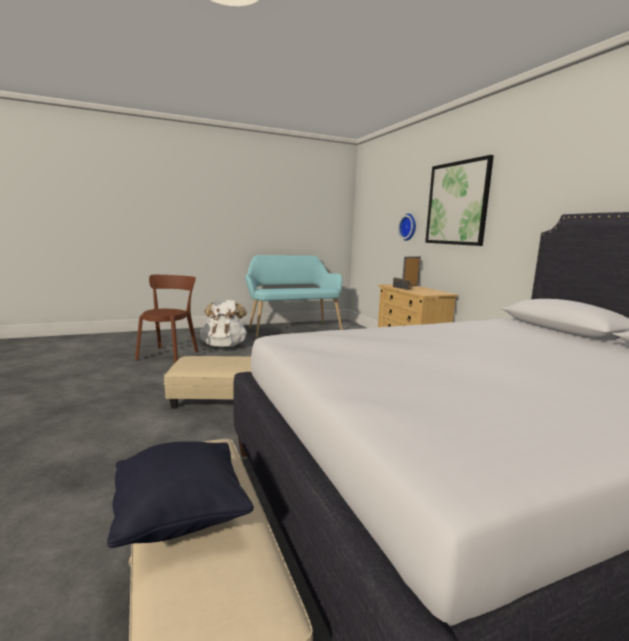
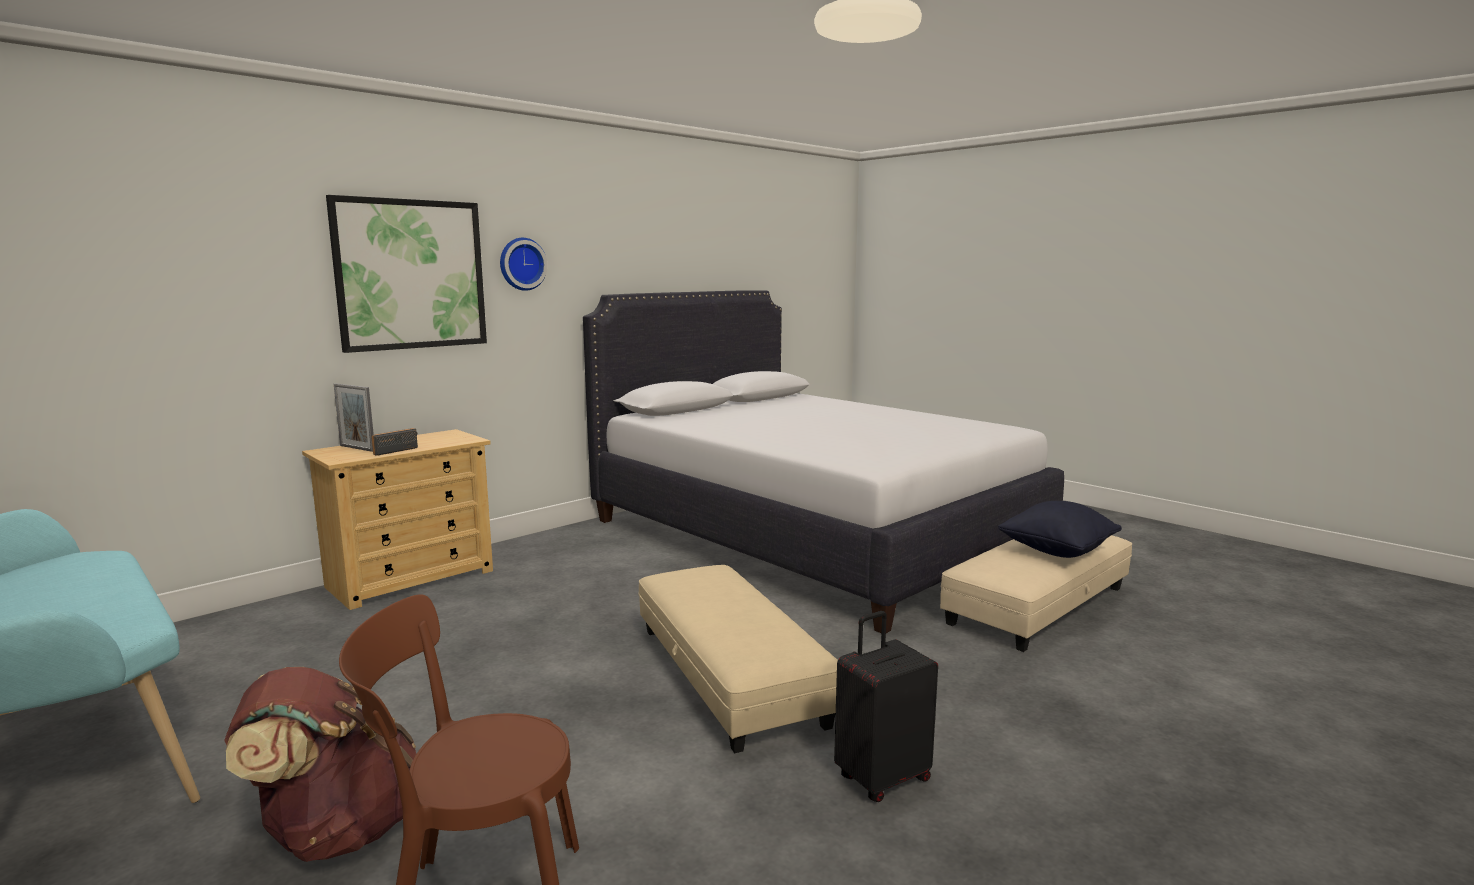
camera: 110 degrees left, 0 degrees up
white backpack [200,300,247,347] -> brown backpack [224,667,416,862]
wall clock [398,214,416,241] -> wall clock moved to [500,238,548,291]
none -> black suitcase [834,611,938,802]

